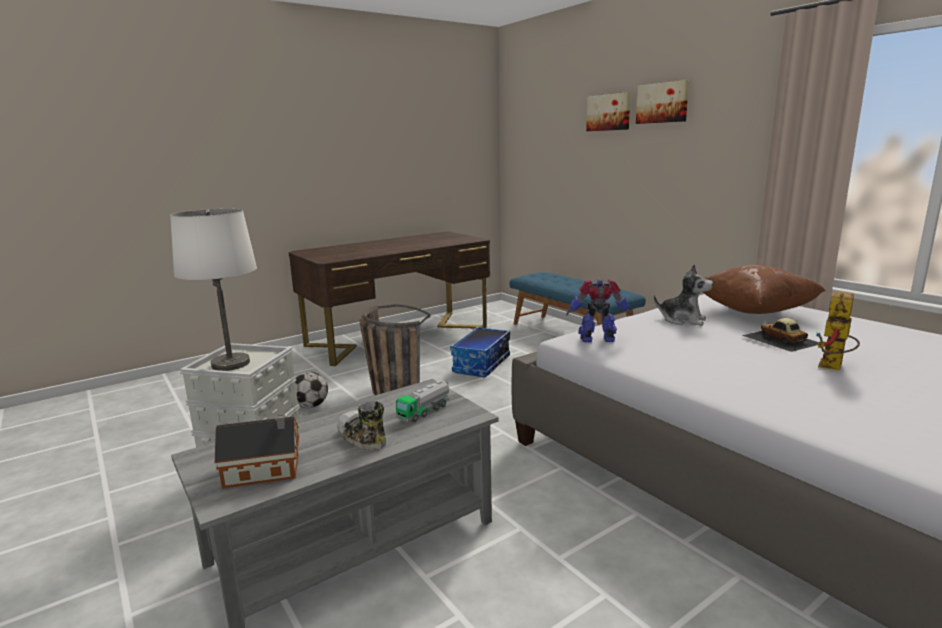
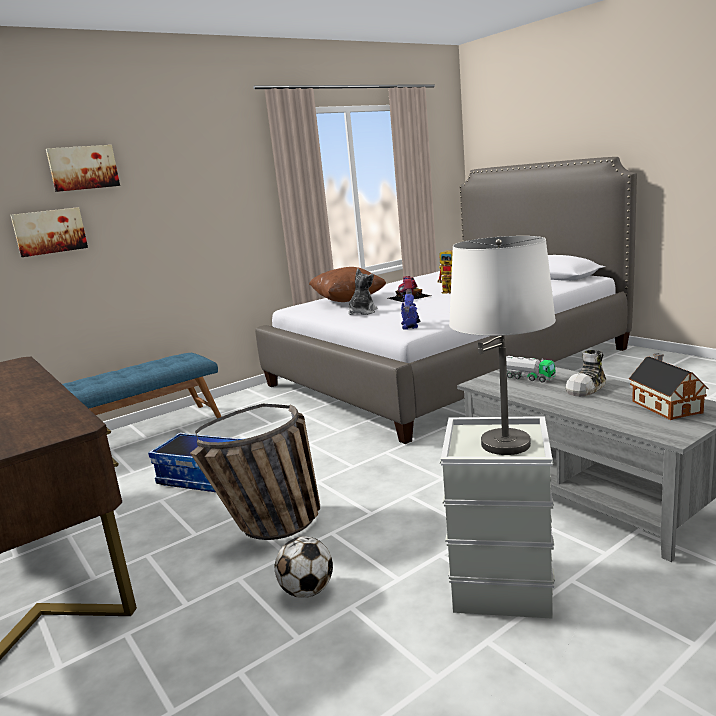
camera: 90 degrees left, 0 degrees up
picture [636,80,689,124] -> picture moved to [10,207,88,257]

